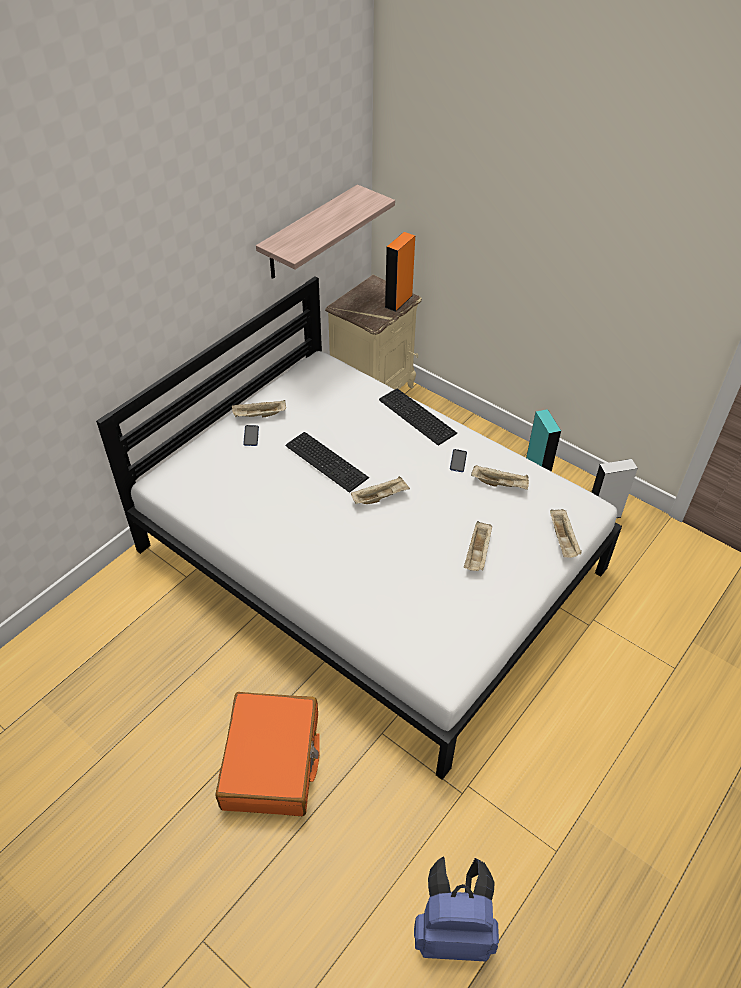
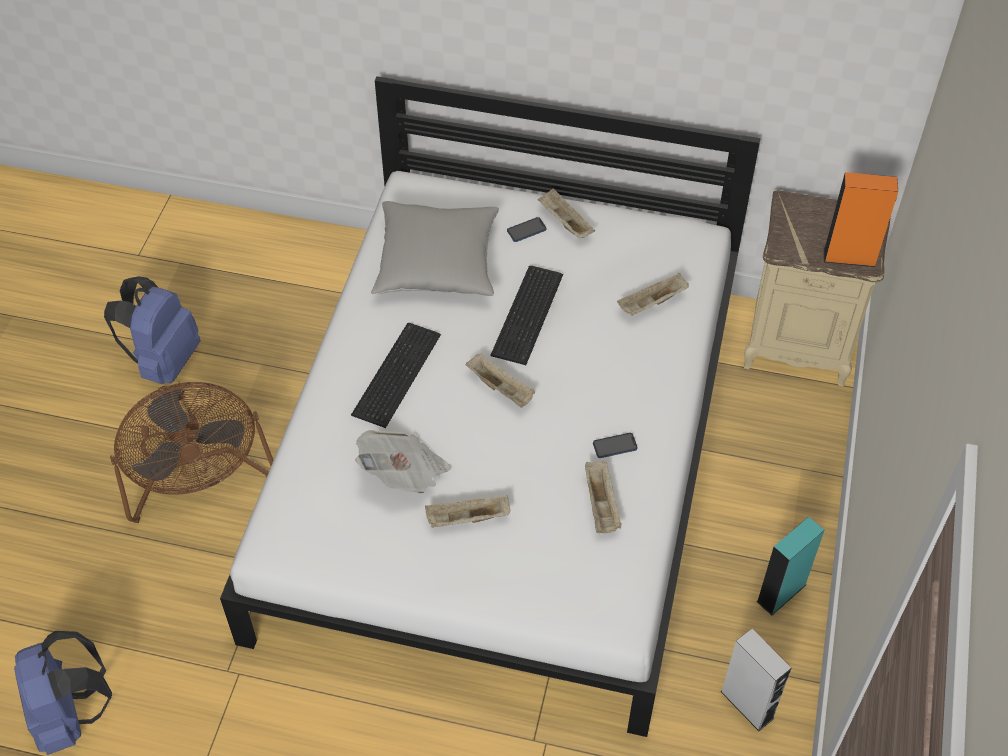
camera: 65 degrees right, 5 degrees up
orange suitcase [216,692,320,816] -> brown fan [110,381,274,523]
shelf [256,185,395,279] -> none
keyboard [379,389,457,446] -> keyboard moved to [351,323,441,428]
beige tray [550,509,582,558] -> beige tray moved to [617,273,689,316]
none -> blue backpack [104,276,200,384]
none -> newspaper [355,430,451,494]
none -> grey pillow [371,201,499,296]

